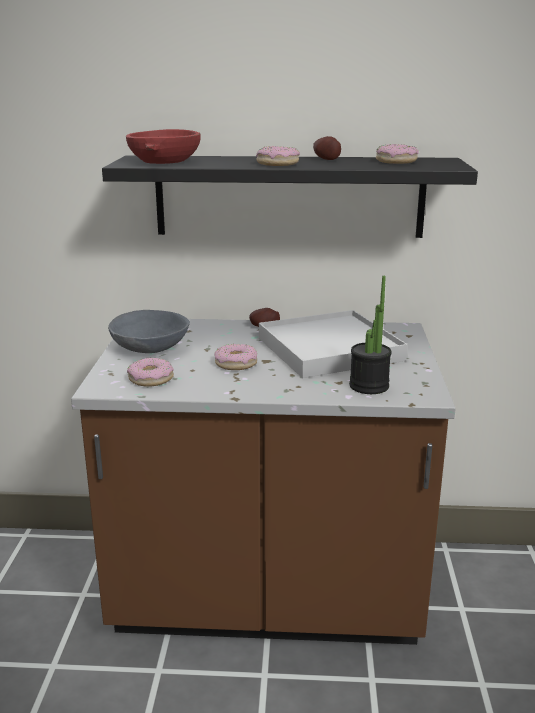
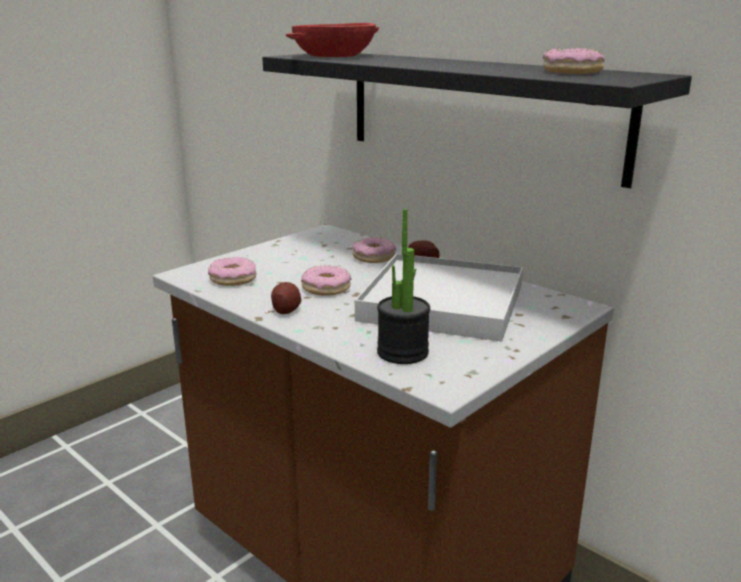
camera: 40 degrees right, 0 degrees up
grey bowl [108,310,190,353] -> none
donut [256,146,300,166] -> donut moved to [352,237,396,263]
potato [313,136,341,160] -> potato moved to [271,282,301,314]

